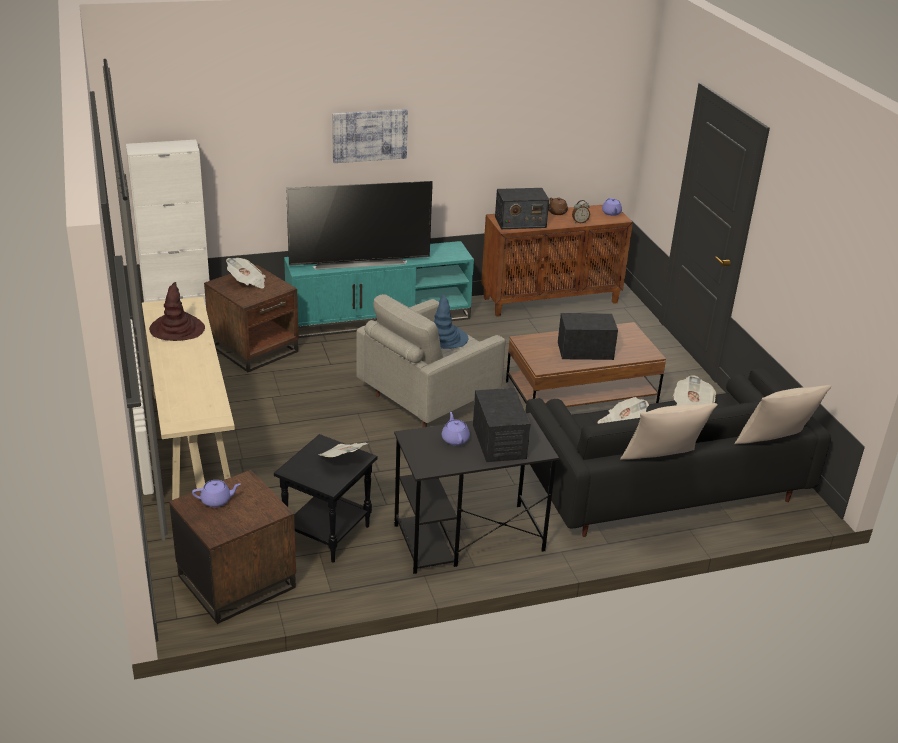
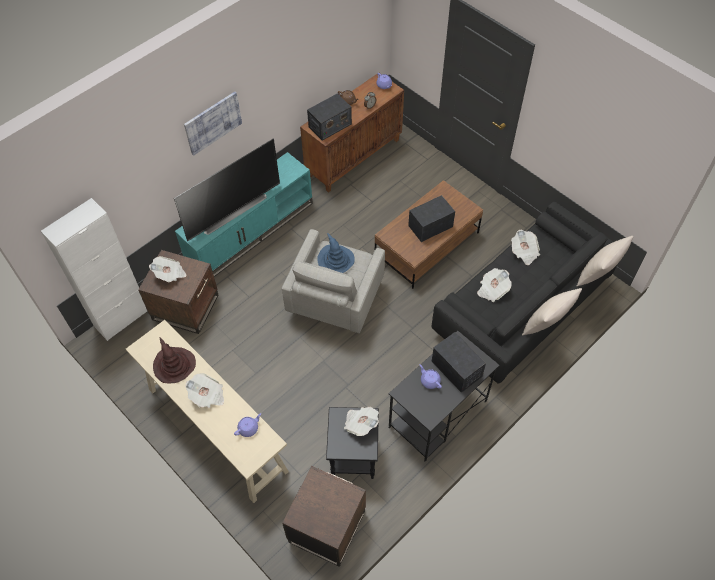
camera: 25 degrees left, 25 degrees up
purple teapot [192,480,241,507] -> purple teapot moved to [234,413,261,437]
none -> newspaper [185,373,224,408]

